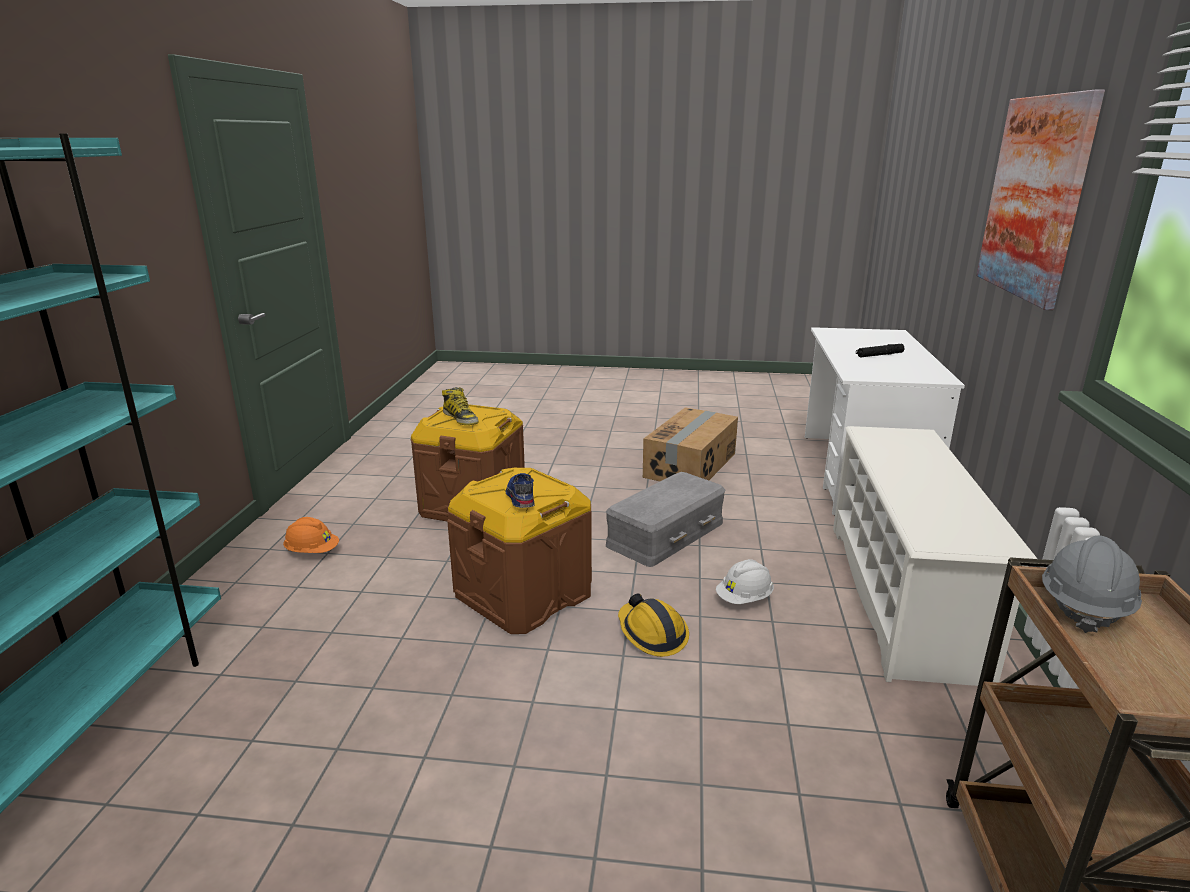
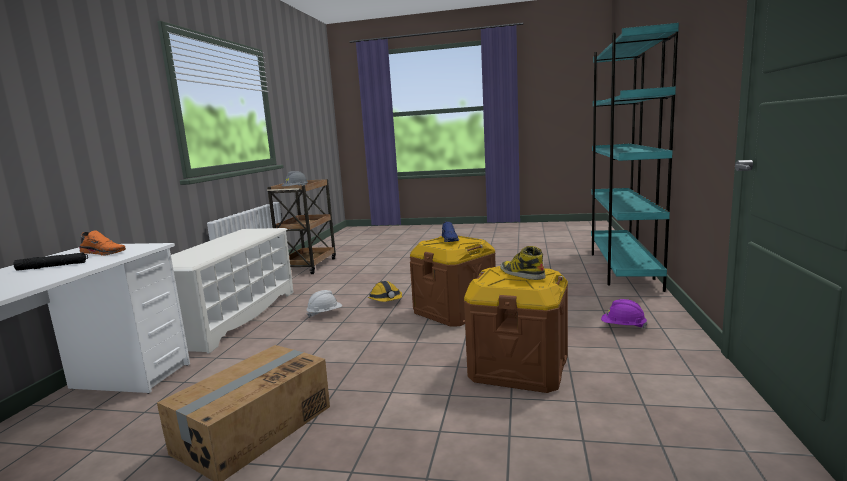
camera: 175 degrees left, 10 degrees down
orange hard hat [283,517,339,553] -> purple hard hat [601,299,647,328]
grey storage box [606,472,725,567] -> none
picture [976,89,1105,310] -> none
none -> orange shoe [79,230,126,256]

